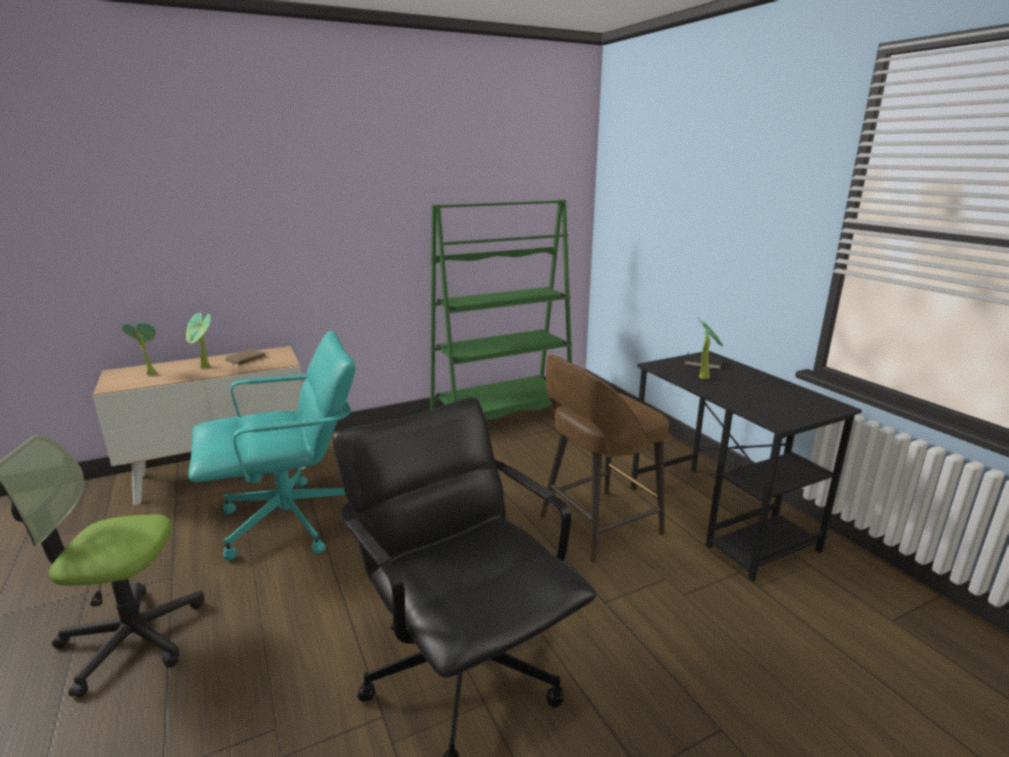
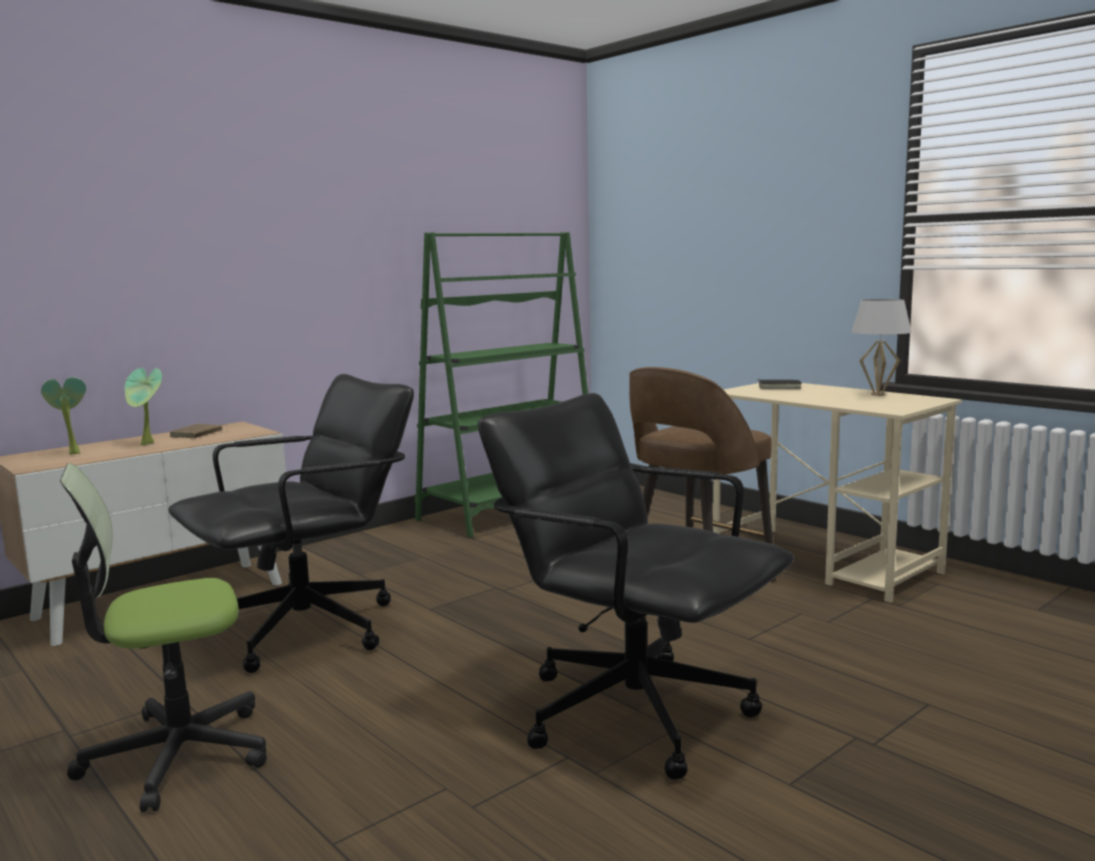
camera: 15 degrees left, 10 degrees down
turquoise office chair [188,331,356,561] -> black office chair [168,374,414,673]
black desk [631,351,862,581] -> beige desk [713,383,962,603]
potted plant [697,317,723,379] -> none
none -> white table lamp [851,299,912,396]

